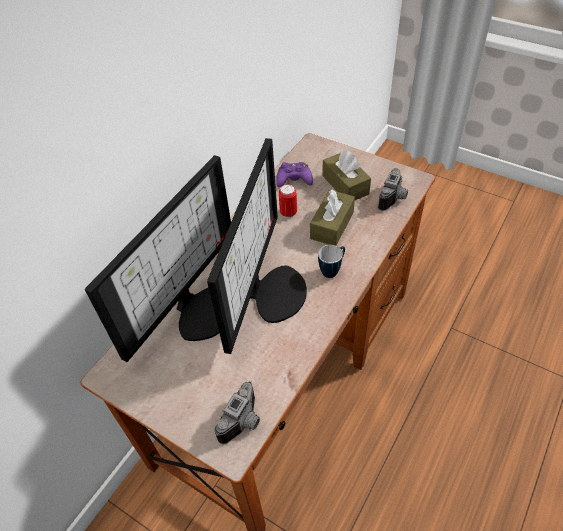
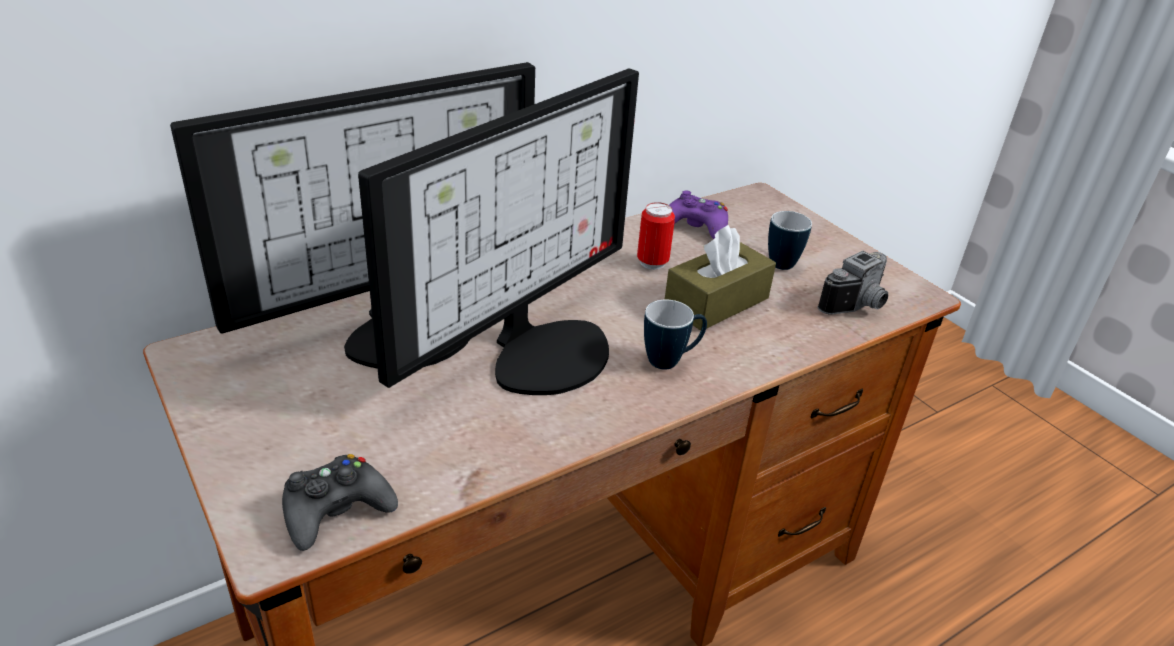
camera: 20 degrees right, 15 degrees down
camera [214,381,260,444] -> black game controller [282,454,398,551]
brown tissue box [322,150,371,200] -> mug [768,211,812,270]

